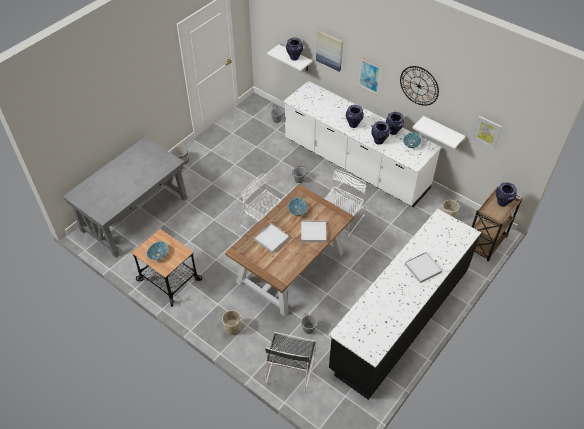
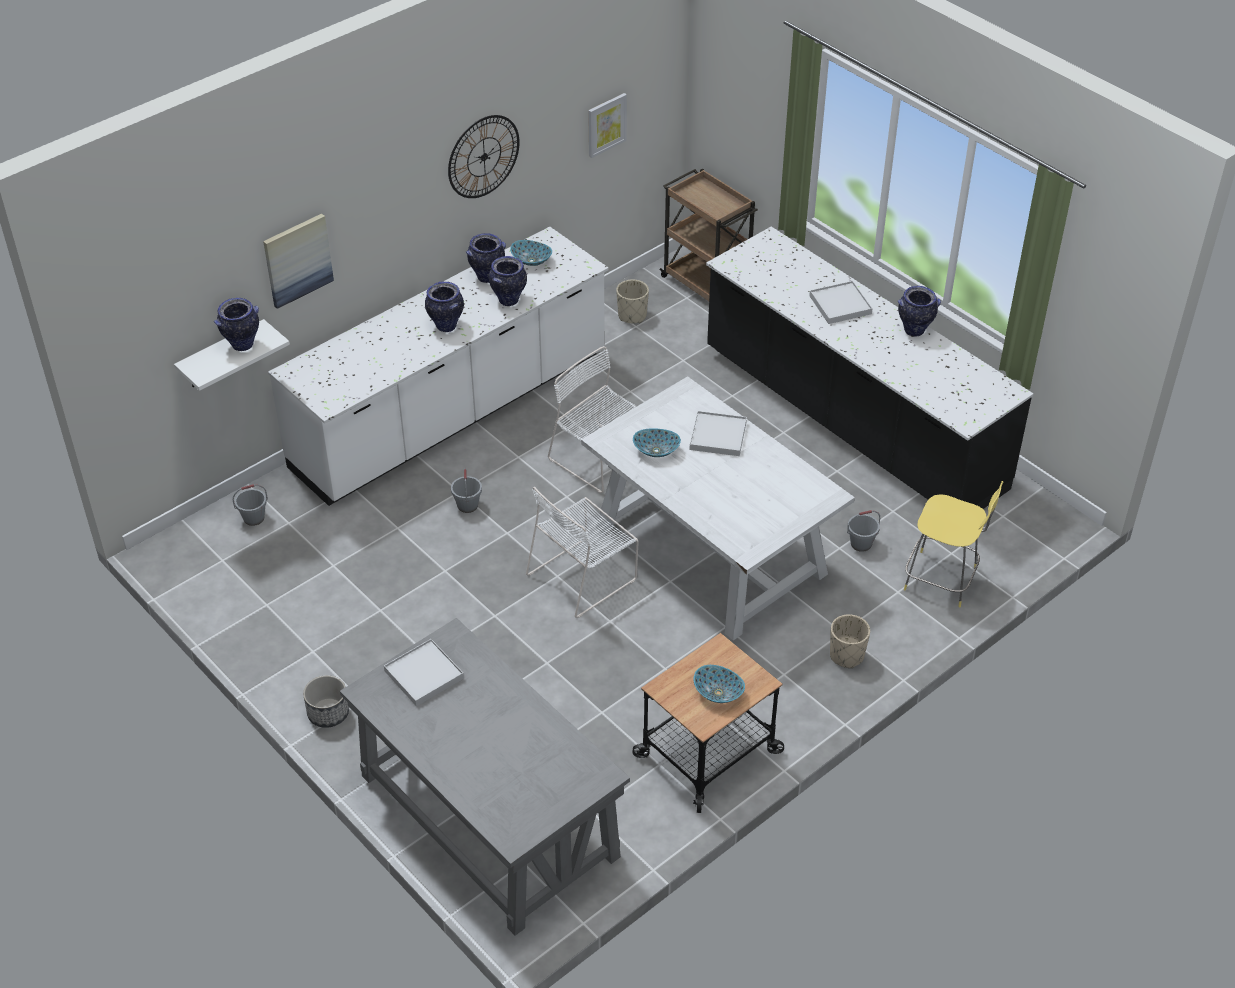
camera: 80 degrees left, 5 degrees down
brown dining table [225,184,354,316] -> white dining table [581,376,855,640]
white tray [254,223,289,253] -> white tray moved to [384,639,464,706]
black chair [265,332,316,393] -> yellow stool [904,481,1003,608]
picture [358,57,381,95] -> none
white shelf [413,116,465,149] -> none
vase [496,182,517,207] -> vase moved to [898,286,941,337]

